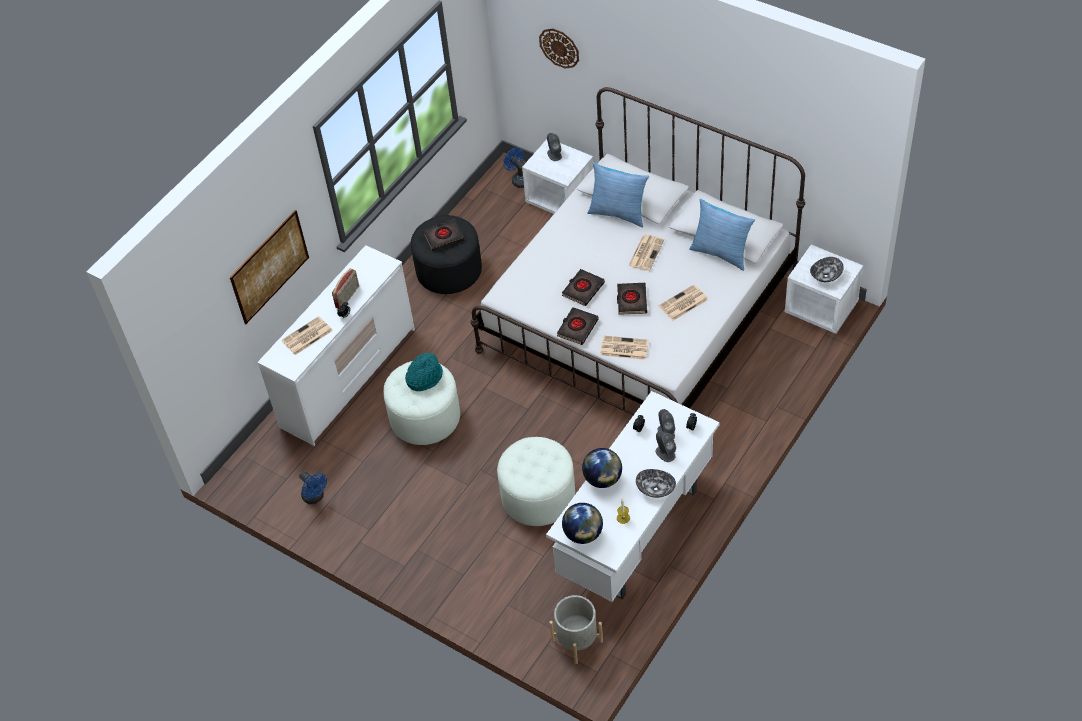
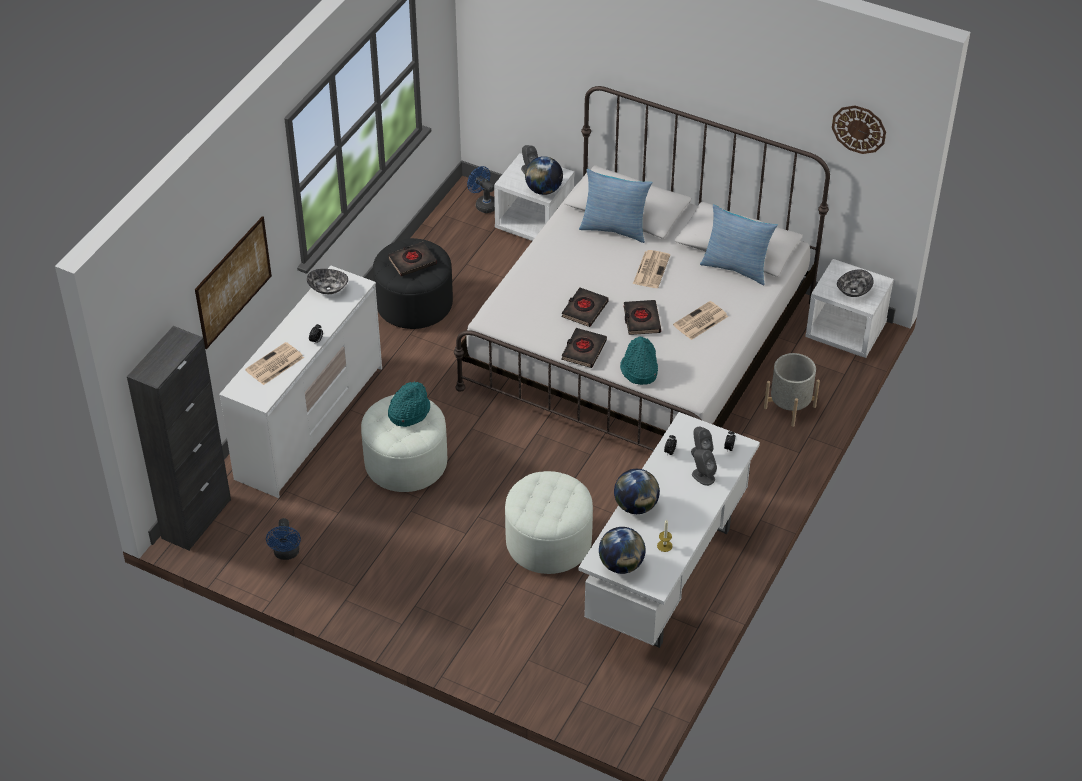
camera: 10 degrees left, 5 degrees down
blue fan [299,471,327,504] -> blue fan turned 45 degrees clockwise [266,518,301,560]
radio [332,269,359,308] -> none
wall clock [539,28,579,69] -> wall clock moved to [832,105,886,154]
grey planter [549,595,603,664] -> grey planter moved to [764,353,820,427]
newspaper [600,336,649,360] -> turquoise hat [620,336,658,385]
bowl [636,469,676,498] -> bowl moved to [307,269,348,294]
none -> black cabinet [127,326,231,551]
none -> globe [525,156,563,195]

